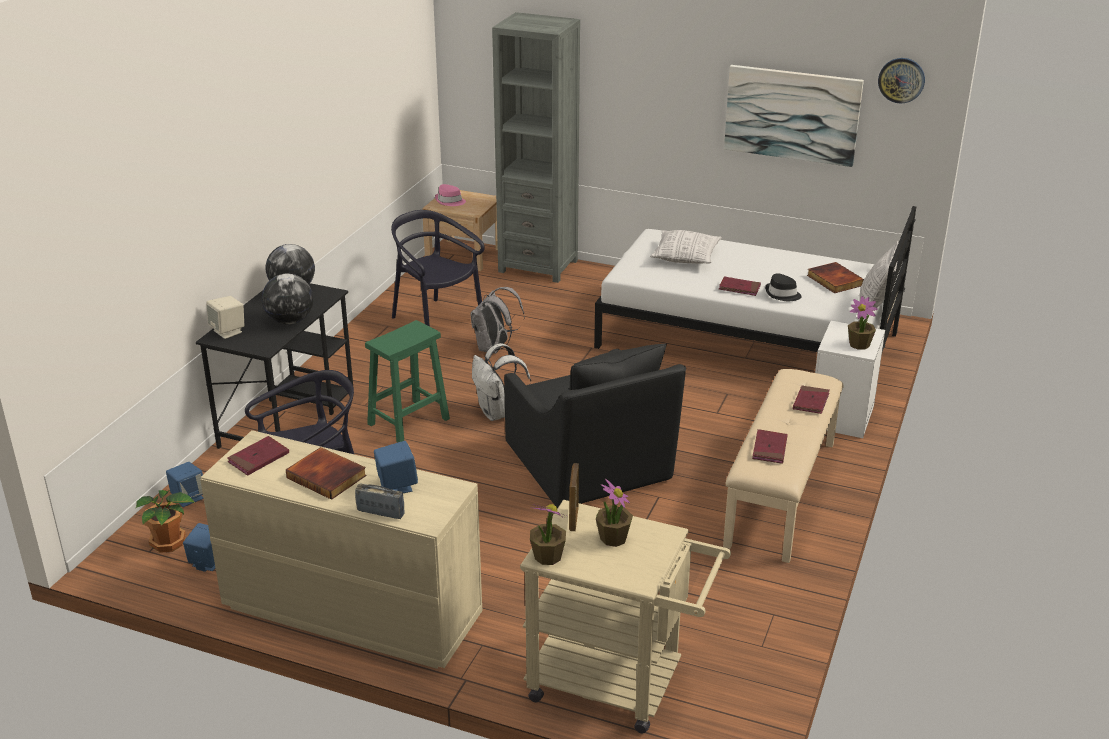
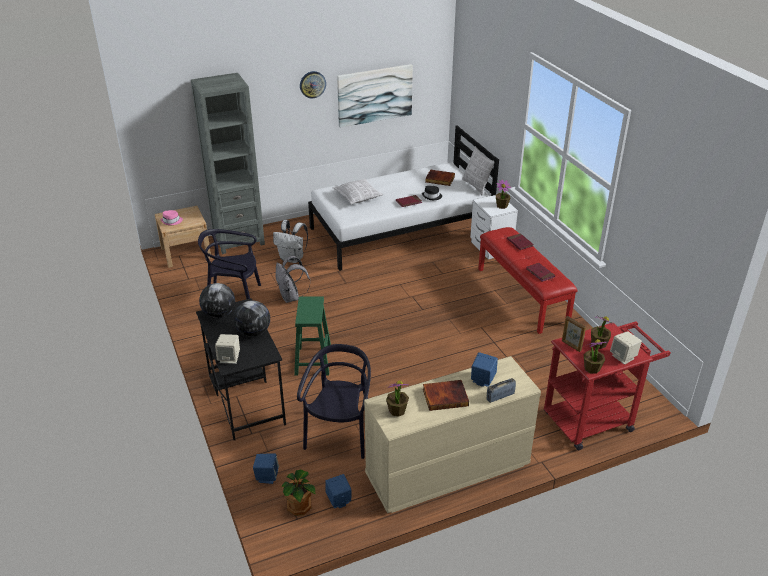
camera: 45 degrees left, 5 degrees up
red book [227,436,289,476] -> potted plant [386,381,409,417]
white backpack [472,343,531,421] -> white backpack moved to [273,220,308,263]
black armchair [504,343,686,508] -> none
beige cart [520,500,731,733] -> red cart [543,322,671,450]
beige bench [723,369,844,563] -> red bench [478,227,577,334]
wall clock [878,58,925,104] -> wall clock moved to [300,71,326,98]
none -> beige speaker [610,331,642,365]

